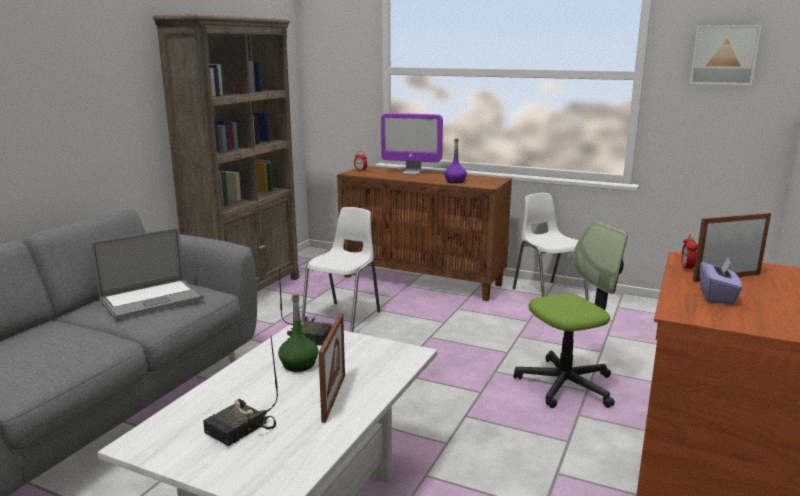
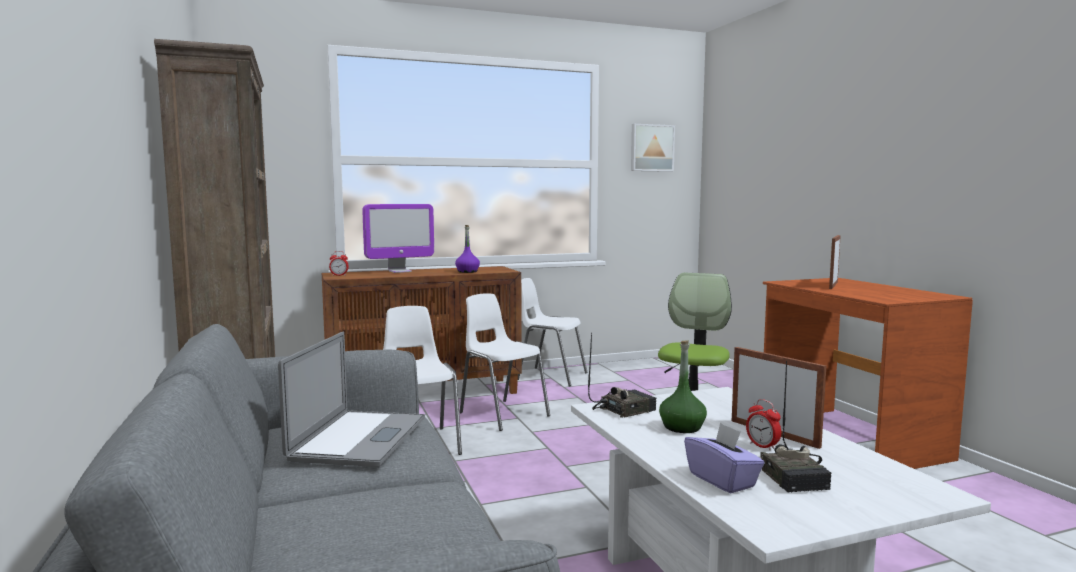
camera: 45 degrees left, 10 degrees down
alarm clock [681,234,698,272] -> alarm clock moved to [746,399,781,451]
purple tissue box [700,258,743,304] -> purple tissue box moved to [684,422,765,493]
none -> white chair [460,293,550,431]

